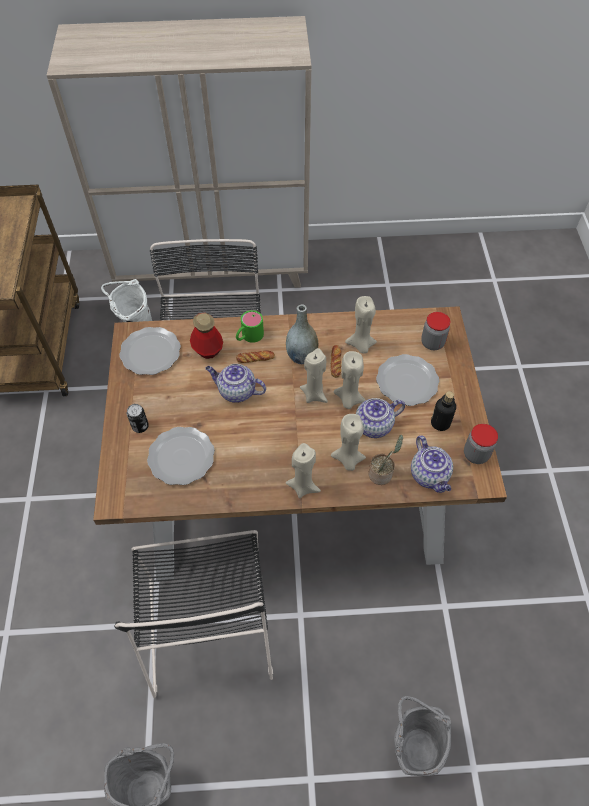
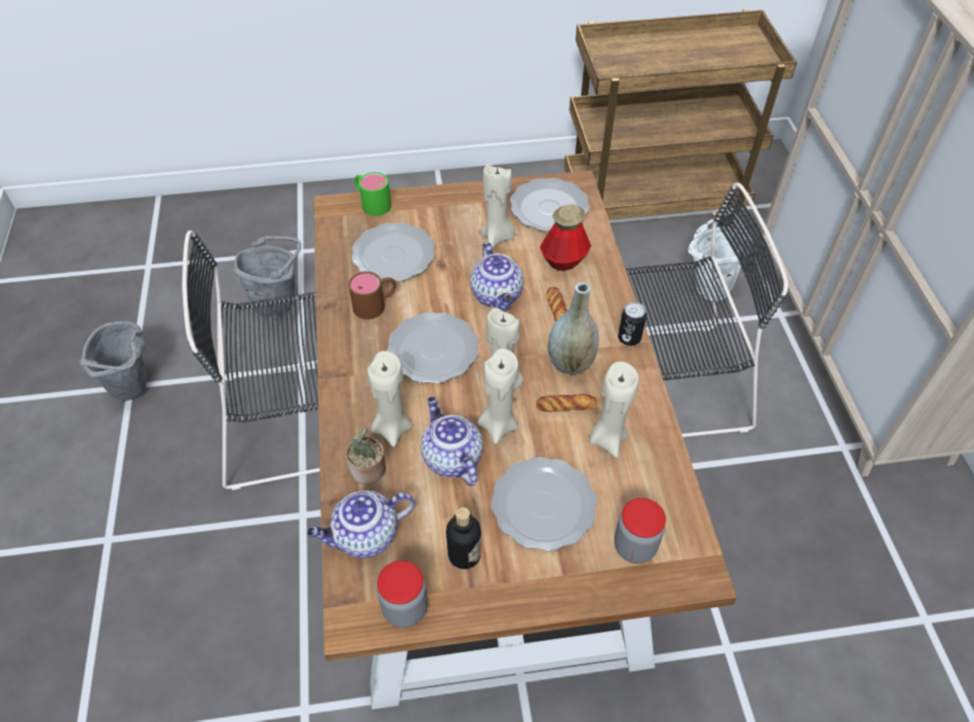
camera: 85 degrees right, 5 degrees down
can [127,404,149,433] -> can moved to [618,302,647,346]
teapot [205,364,266,403] -> teapot turned 150 degrees clockwise [470,242,524,311]
green mug [236,310,264,343] -> green mug moved to [354,172,391,216]
beige candle [286,443,321,498] -> beige candle moved to [481,164,515,249]
grey bucket [394,696,451,776] -> grey bucket moved to [233,236,301,320]
none -> brown mug [348,271,397,319]
none -> plate [387,312,479,384]

